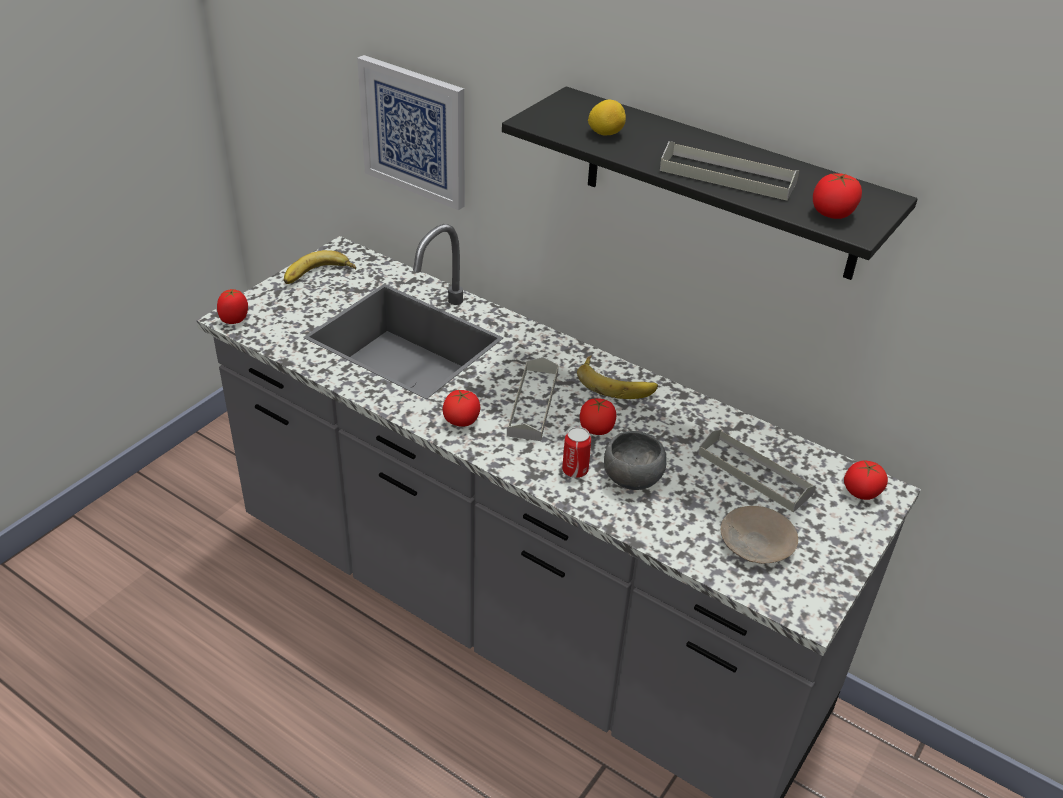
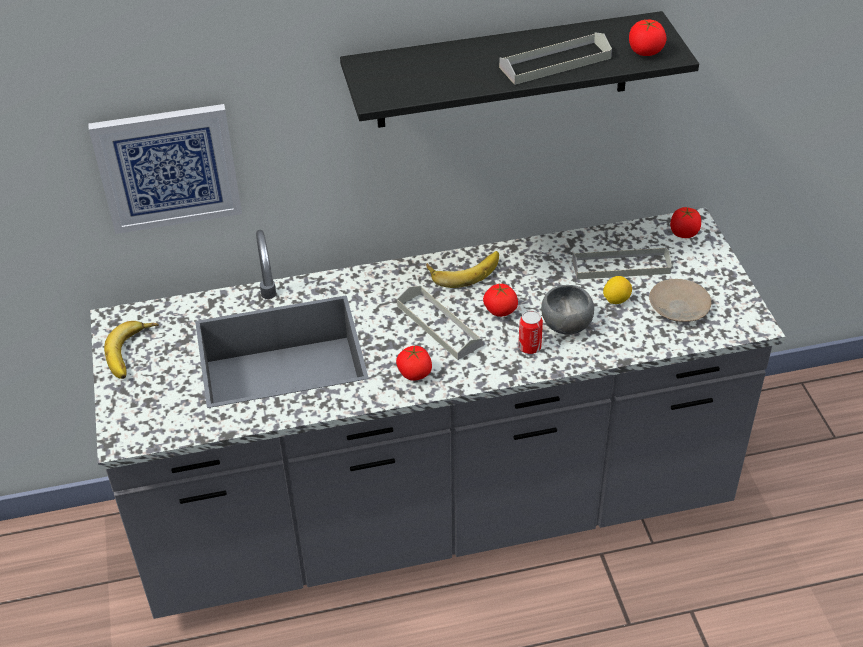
camera: 45 degrees left, 5 degrees up
tomato [217,289,248,324] -> none
lemon [588,100,626,135] -> lemon moved to [603,276,632,304]

